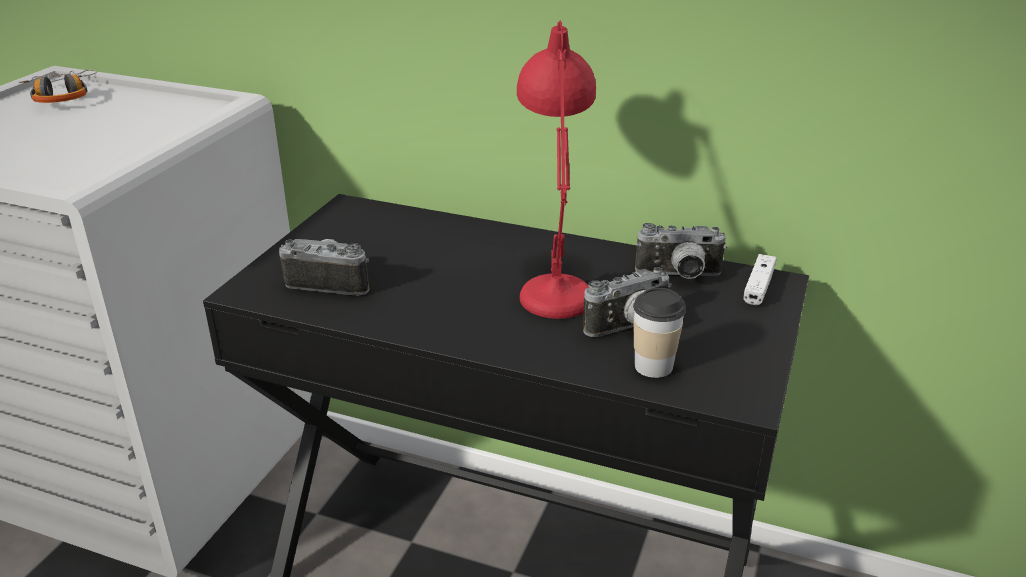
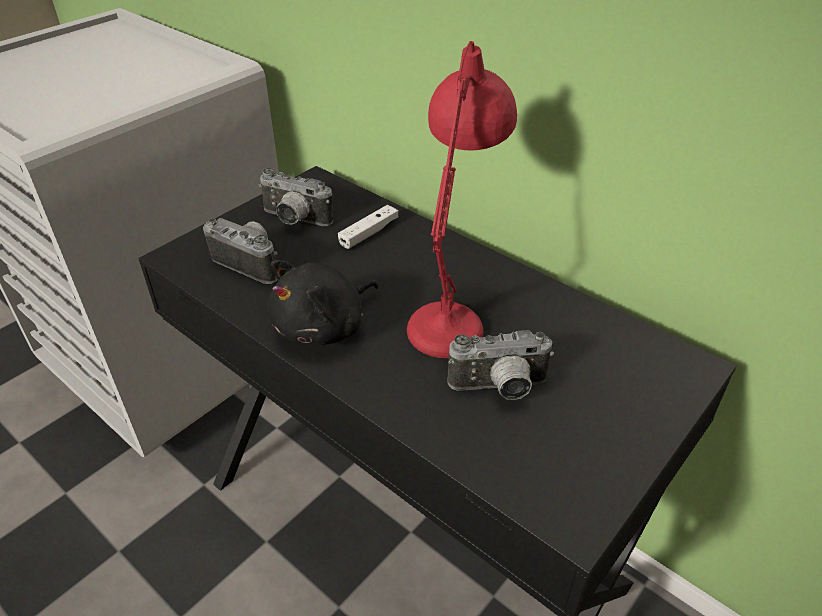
camera: 20 degrees right, 10 degrees up
headphones [19,69,97,103] -> none
cup [633,288,686,378] -> none
camera [635,223,727,279] -> camera moved to [258,168,333,226]
white game controller [743,254,776,305] -> white game controller moved to [338,205,399,249]
none -> black plush toy [268,260,378,345]

